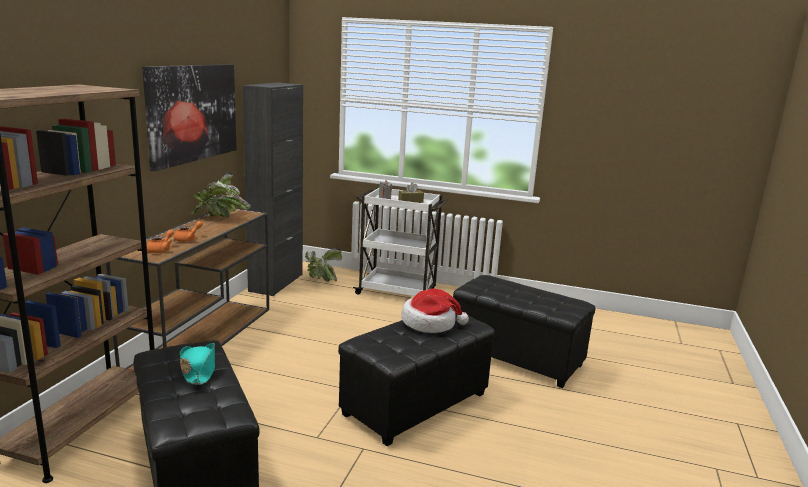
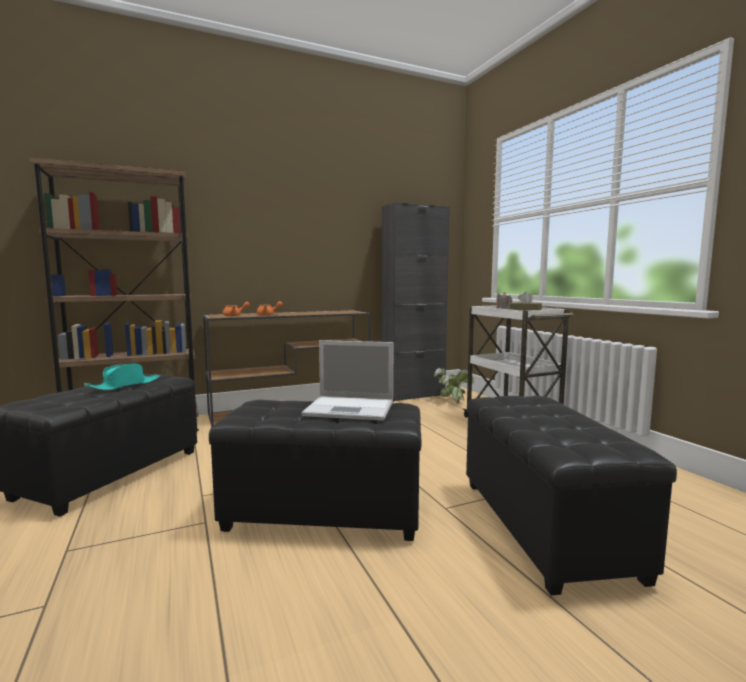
camera: 50 degrees right, 10 degrees down
picture [142,64,236,171] -> none
potted plant [191,172,250,217] -> none
hat [401,288,469,333] -> laptop [301,340,394,421]

